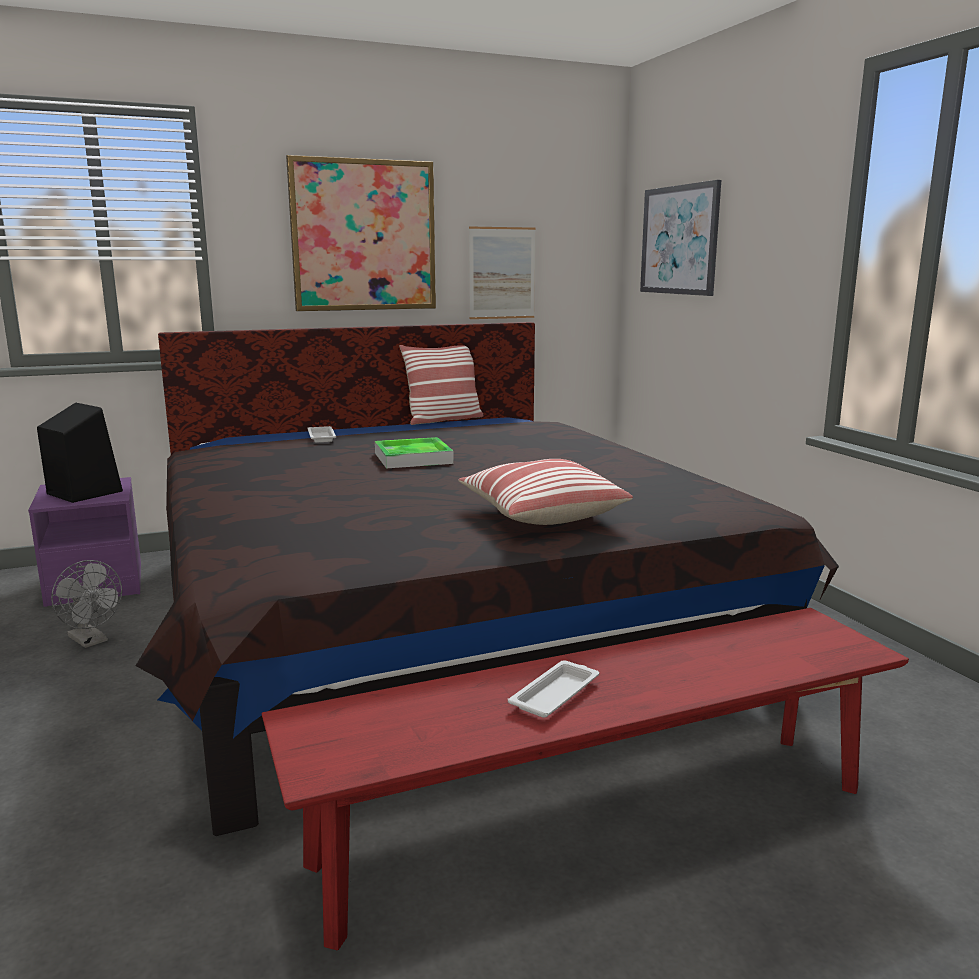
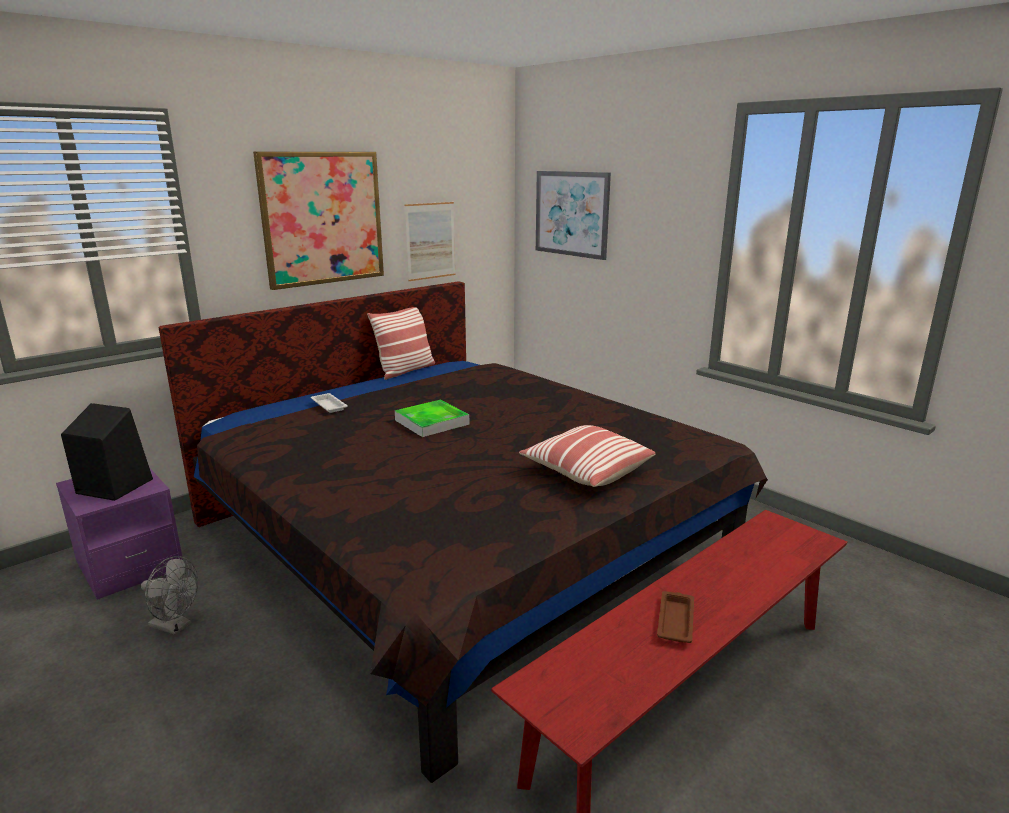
camera: 20 degrees left, 5 degrees up
white tray [508,660,599,718] -> brown tray [657,591,694,643]

